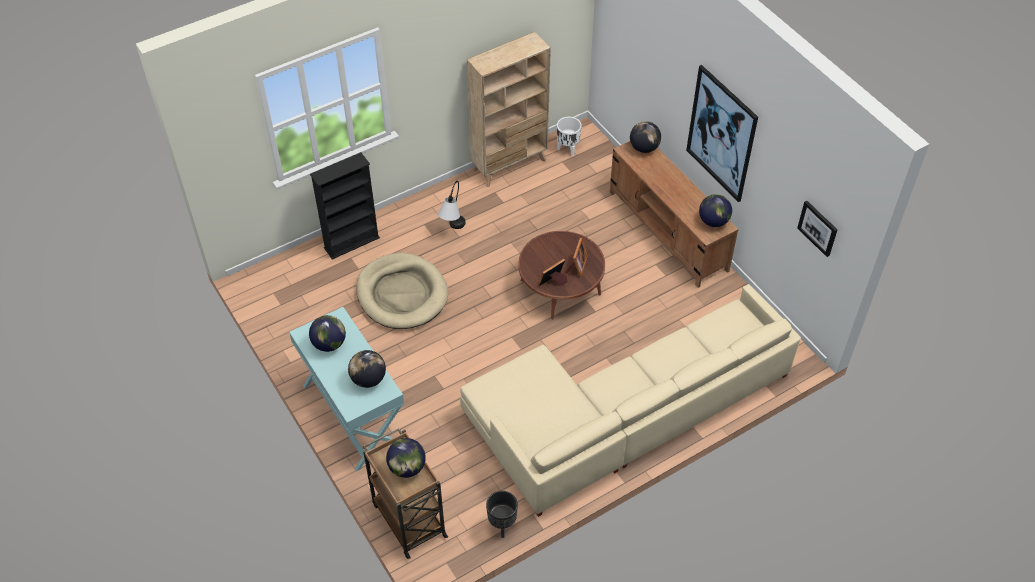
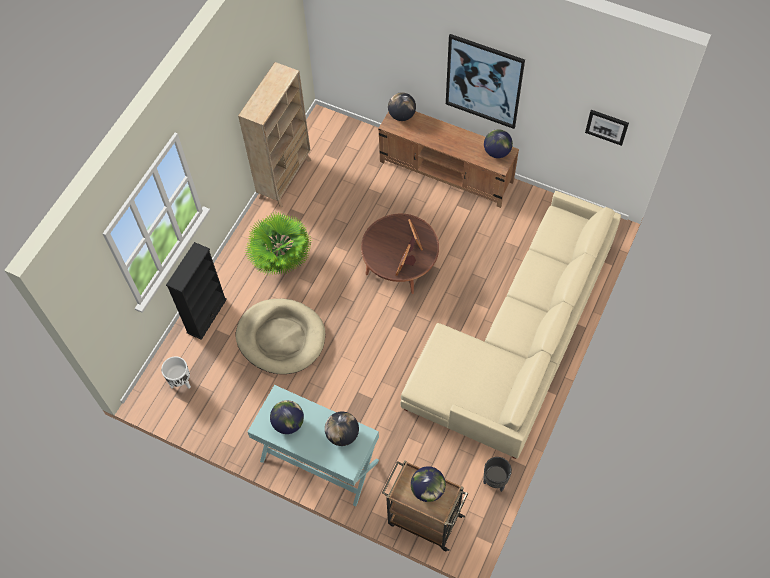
camera: 30 degrees left, 10 degrees up
table lamp [438,181,466,229] -> potted plant [245,211,312,276]
white planter [557,117,582,157] -> white planter moved to [161,356,191,389]

